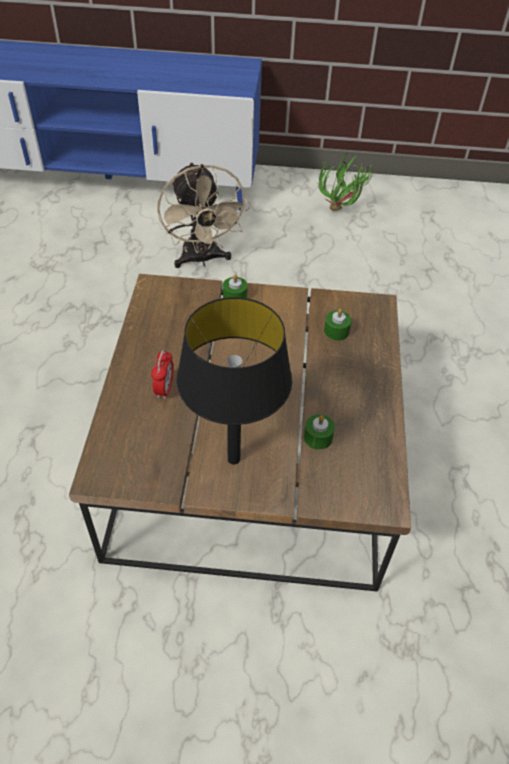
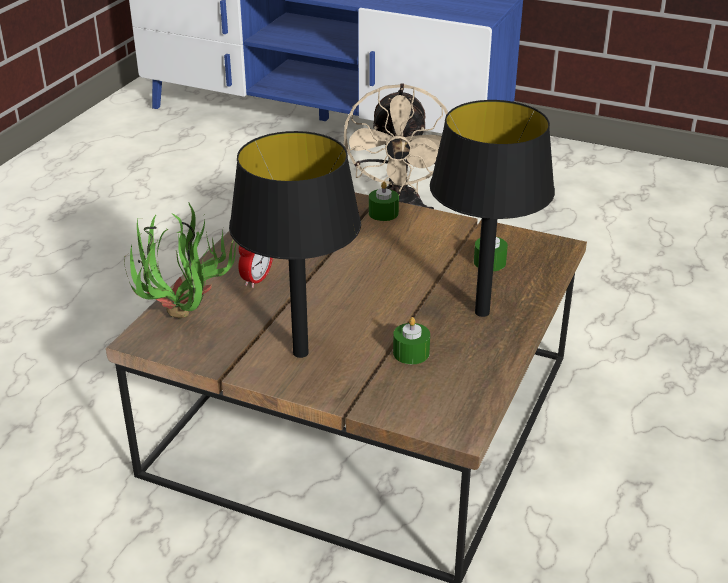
camera: 20 degrees right, 15 degrees down
potted plant [318,151,374,211] -> potted plant moved to [124,202,237,318]
none -> black table lamp [430,100,555,317]

